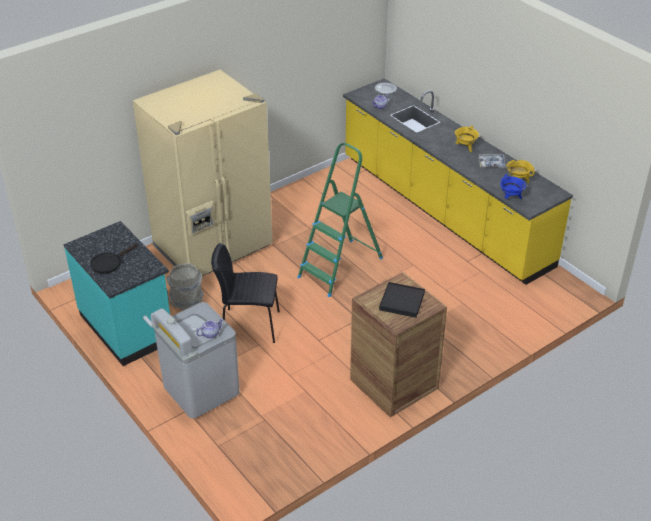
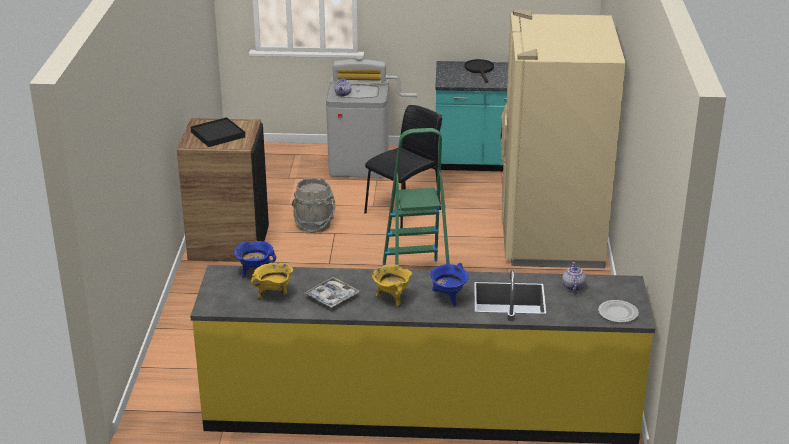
camera: 130 degrees right, 10 degrees down
grey bucket [166,263,204,310] -> grey bucket moved to [292,178,336,233]
none -> blue cooking pot [430,263,469,306]

